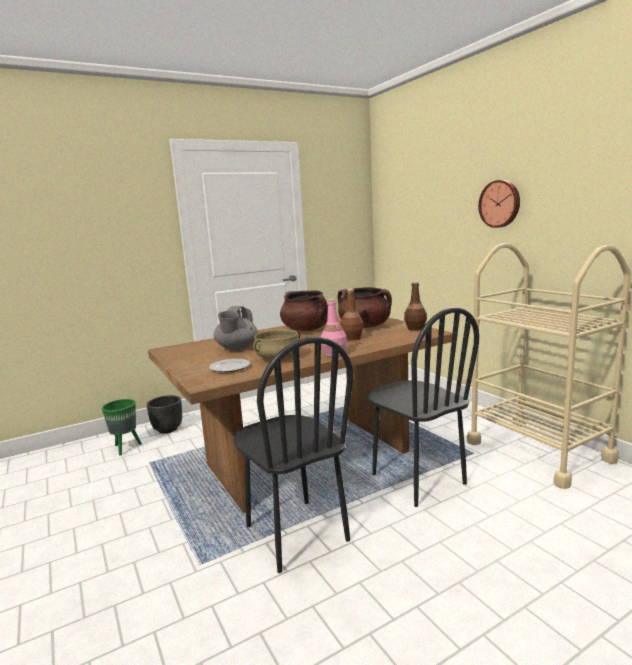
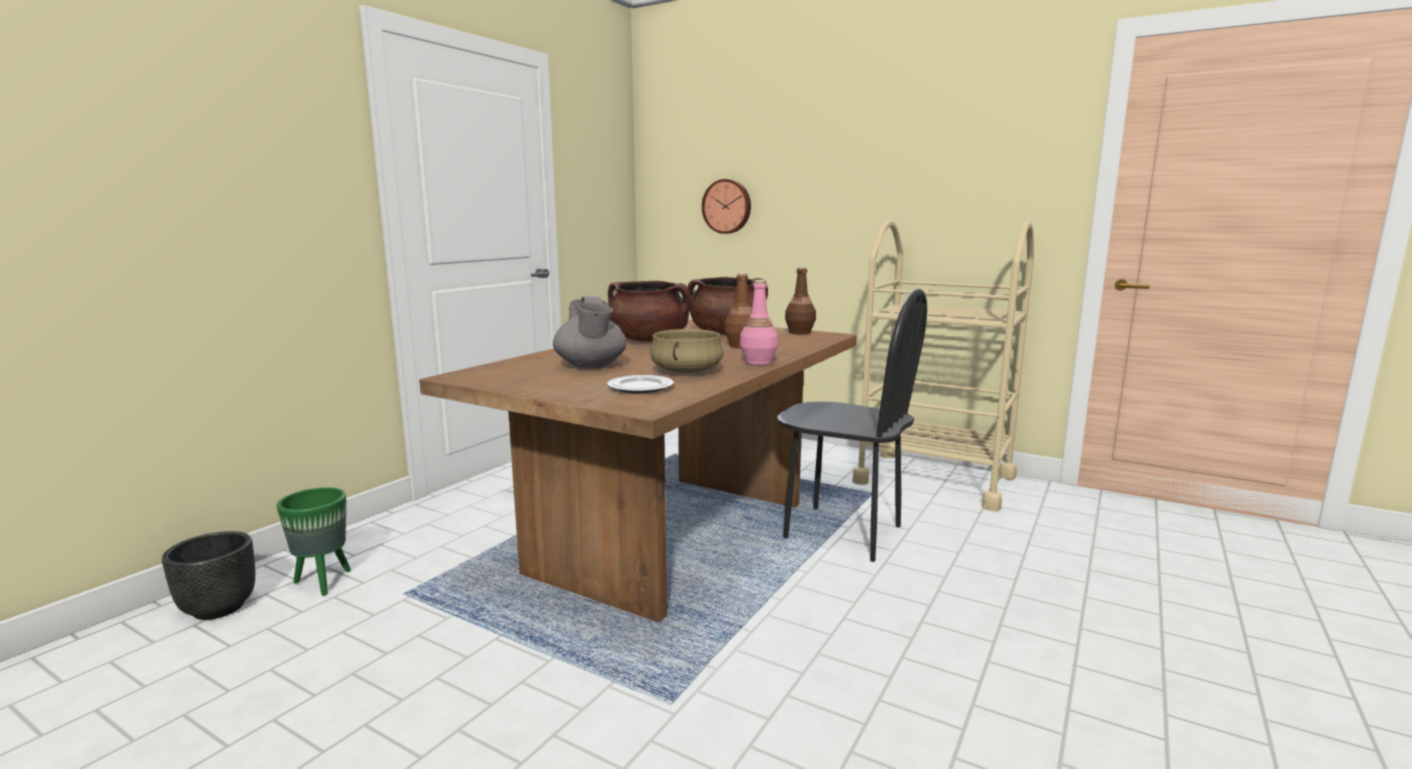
camera: 30 degrees left, 0 degrees up
black planter [147,395,182,433] -> black planter moved to [162,531,255,620]
black chair [233,337,353,573] -> none
wall clock [478,180,520,228] -> wall clock moved to [702,179,751,234]

